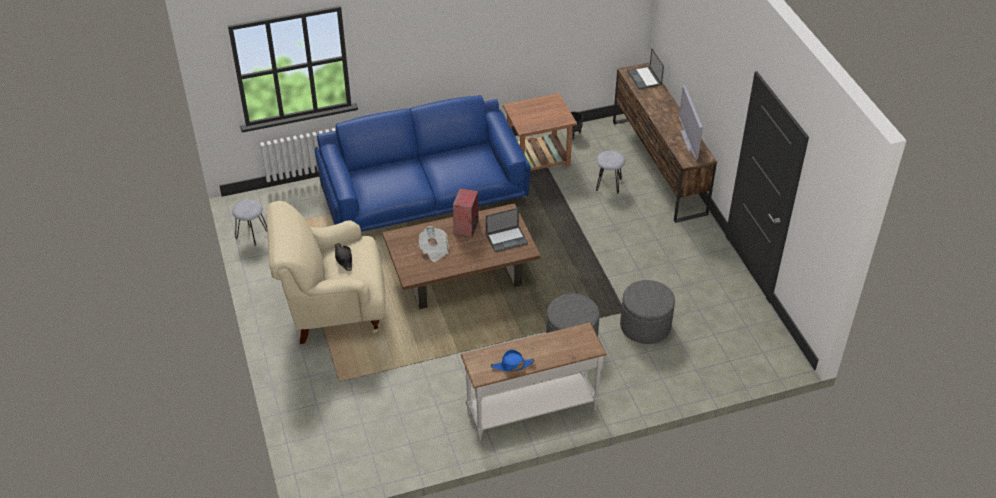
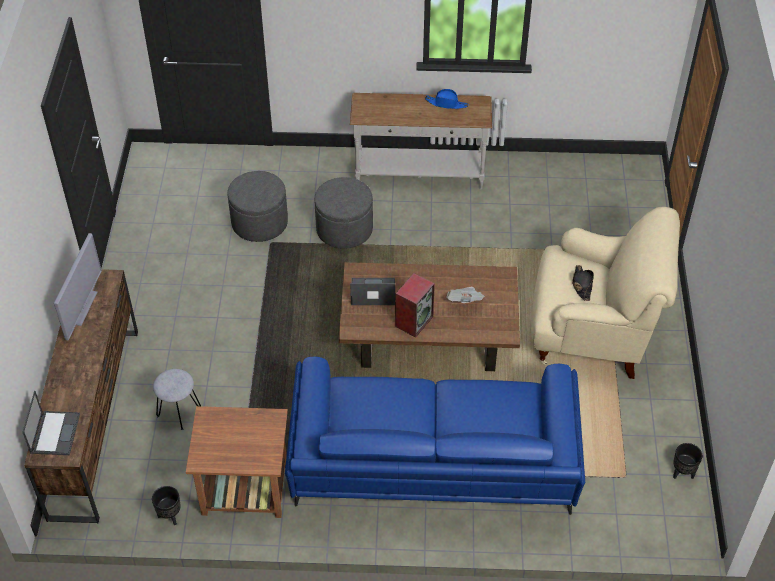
camera: 160 degrees left, 5 degrees up
grey stool [232,200,267,246] -> black planter [673,443,702,479]

